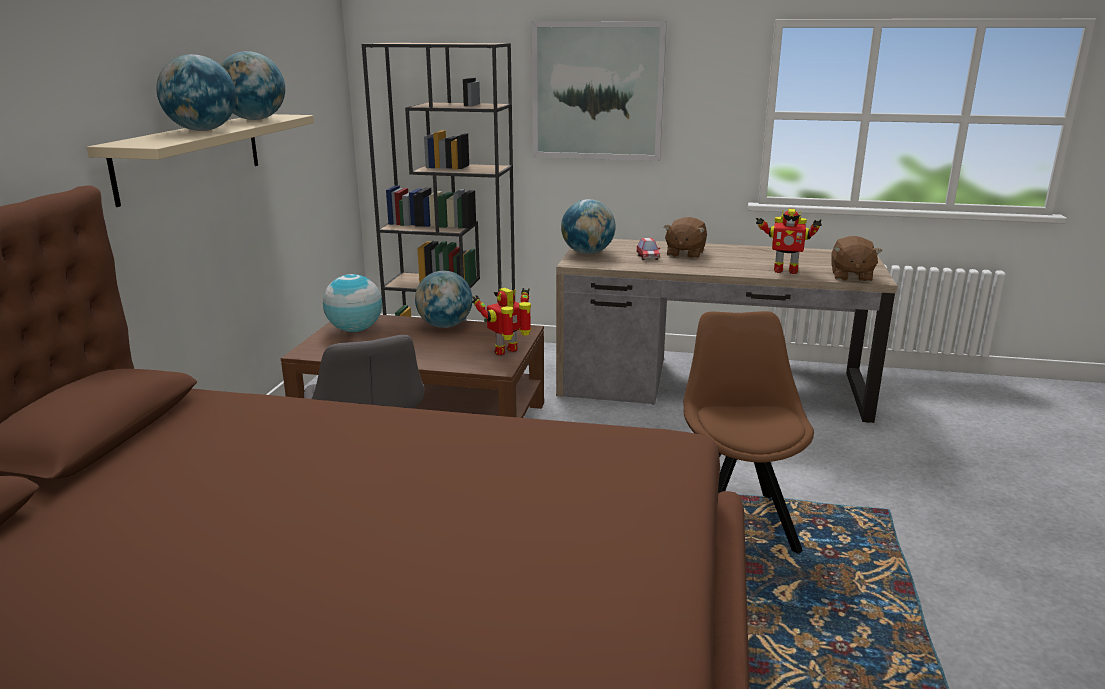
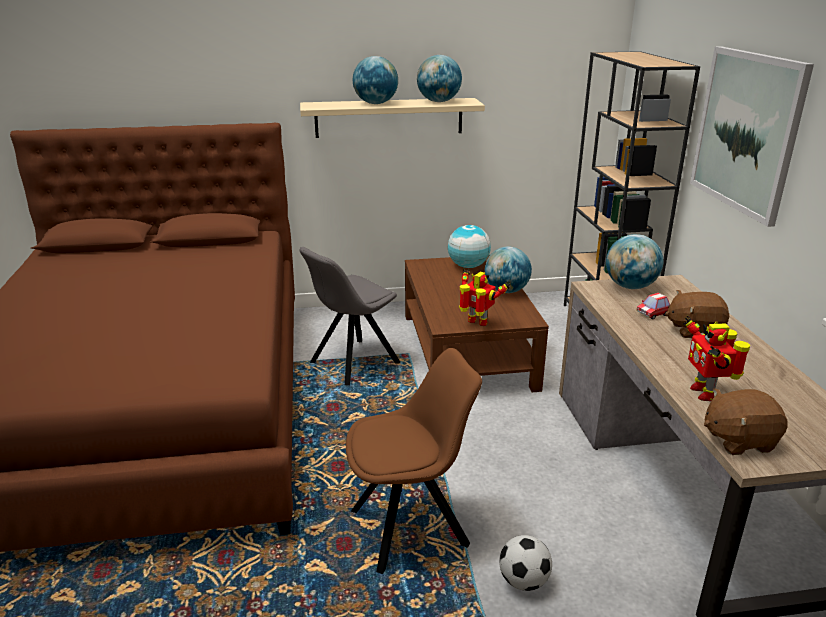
camera: 70 degrees right, 5 degrees up
none -> football [499,535,552,591]

